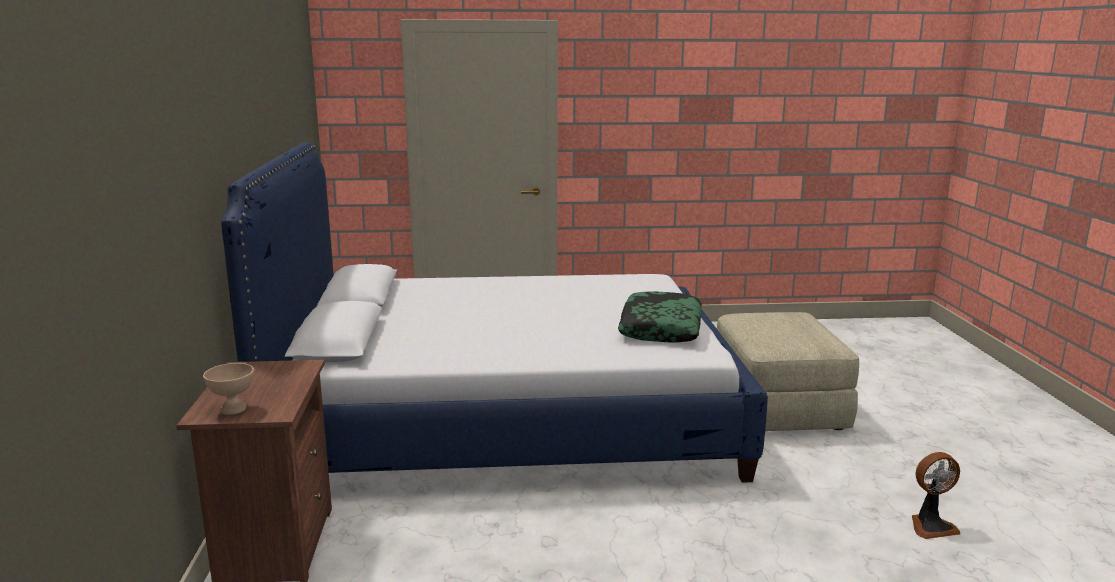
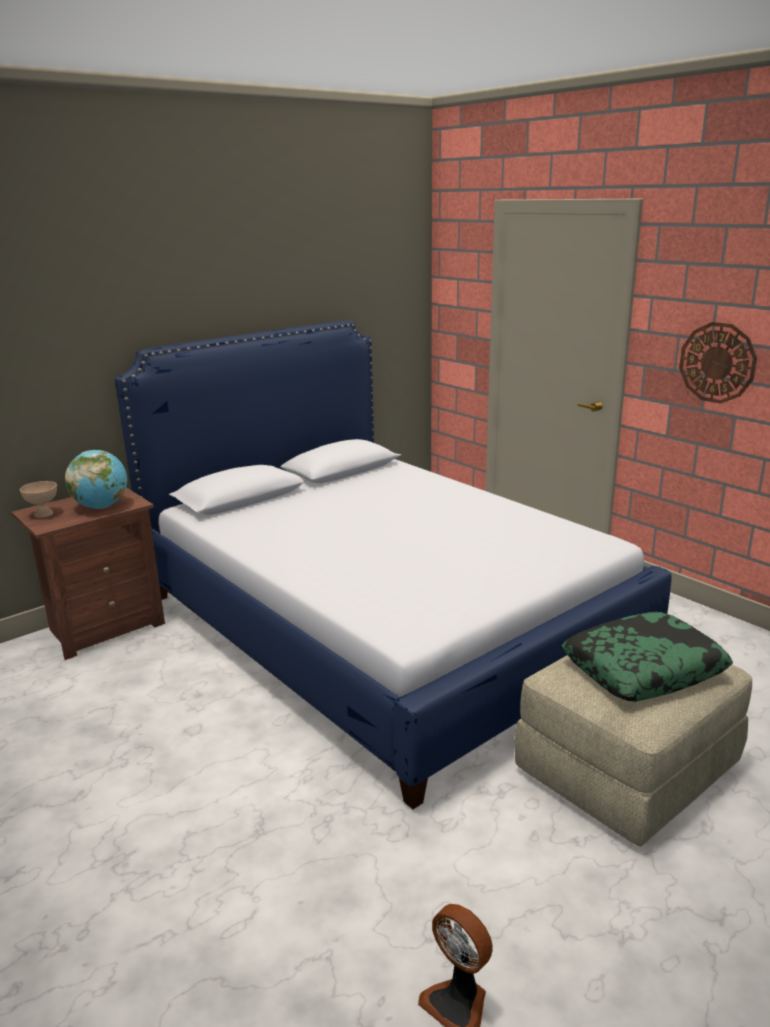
camera: 55 degrees right, 5 degrees up
pillow [618,291,702,342] -> pillow moved to [562,612,733,702]
none -> globe [65,450,127,509]
none -> wall clock [679,322,757,404]

